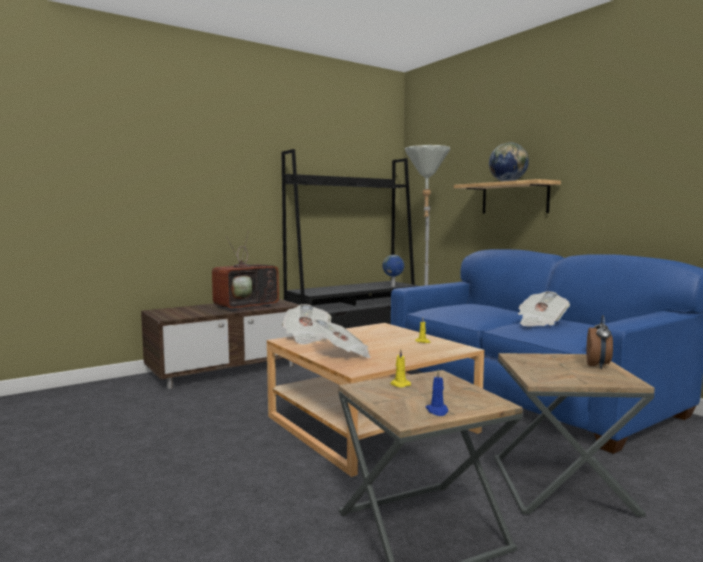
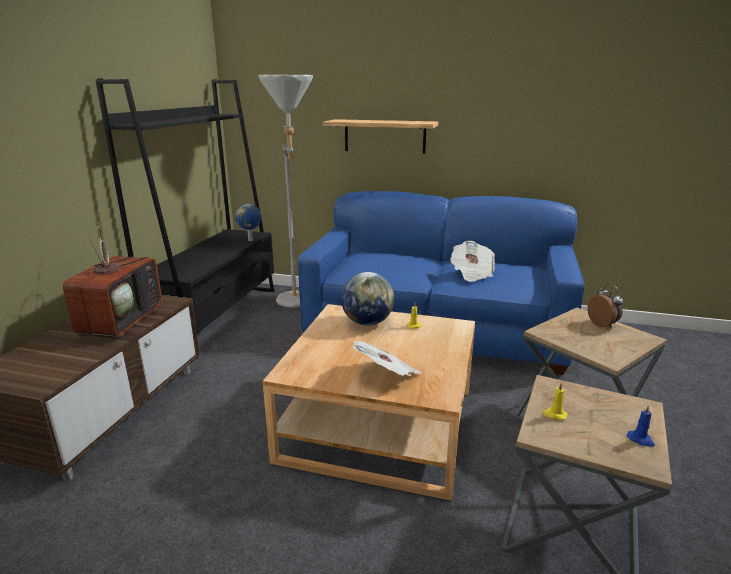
camera: 40 degrees left, 15 degrees up
newspaper [282,304,331,345] -> none
globe [489,142,529,182] -> globe moved to [341,272,394,326]

